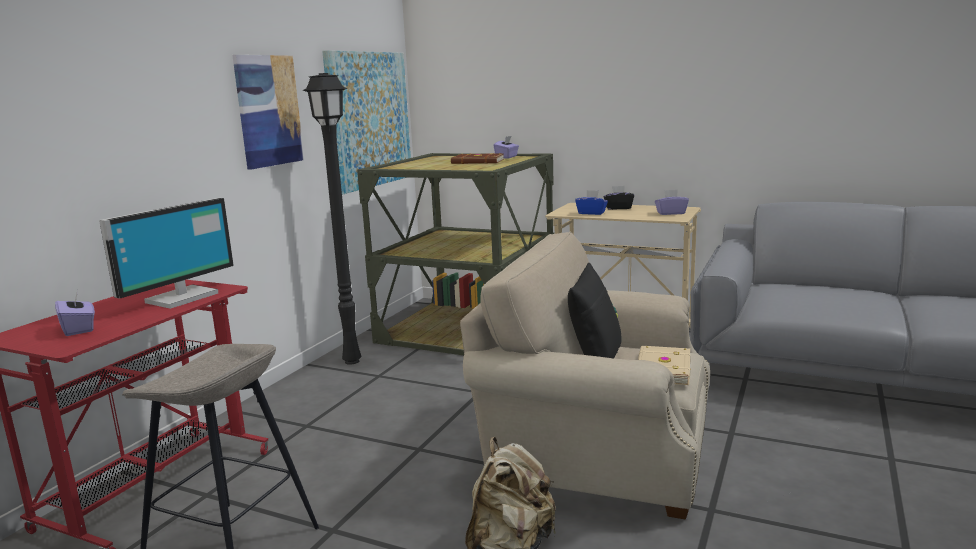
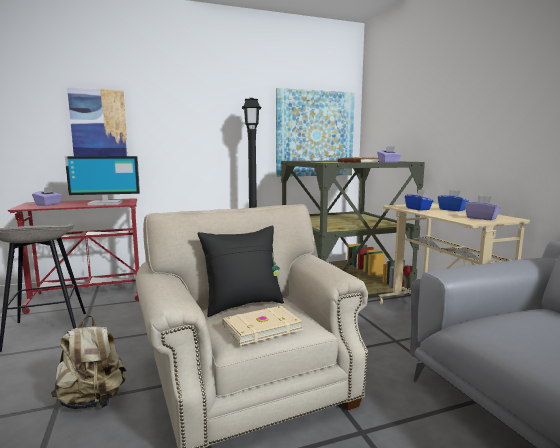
camera: 45 degrees right, 5 degrees down
picture [232,55,304,170] -> picture moved to [67,88,128,156]
black tissue box [604,186,634,210] -> blue tissue box [438,190,469,211]

